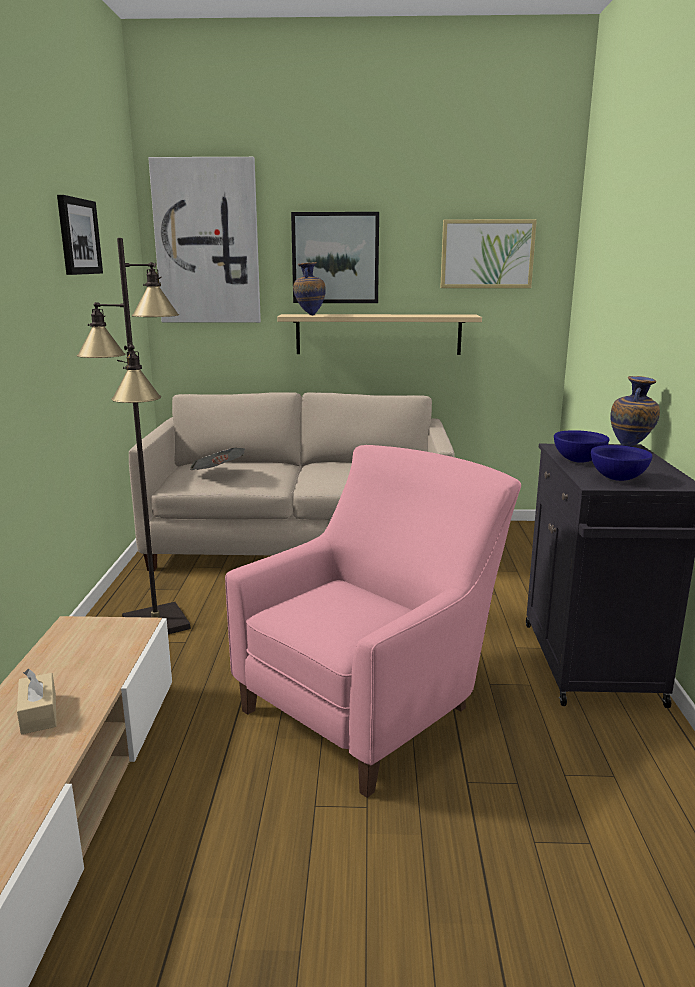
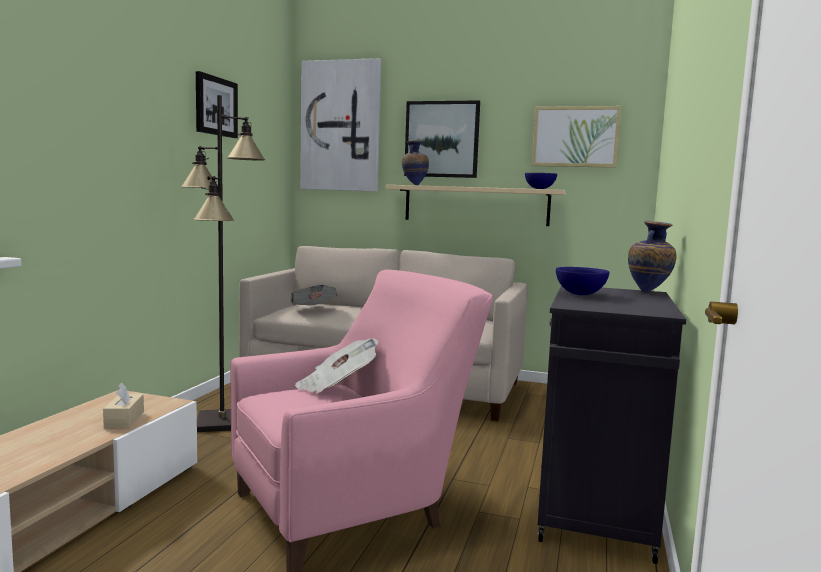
camera: 15 degrees right, 10 degrees down
beige tissue box [17,668,57,734] -> beige tissue box moved to [103,382,144,429]
blue bowl [591,445,653,481] -> blue bowl moved to [525,173,557,189]
none -> newspaper [295,339,379,393]

